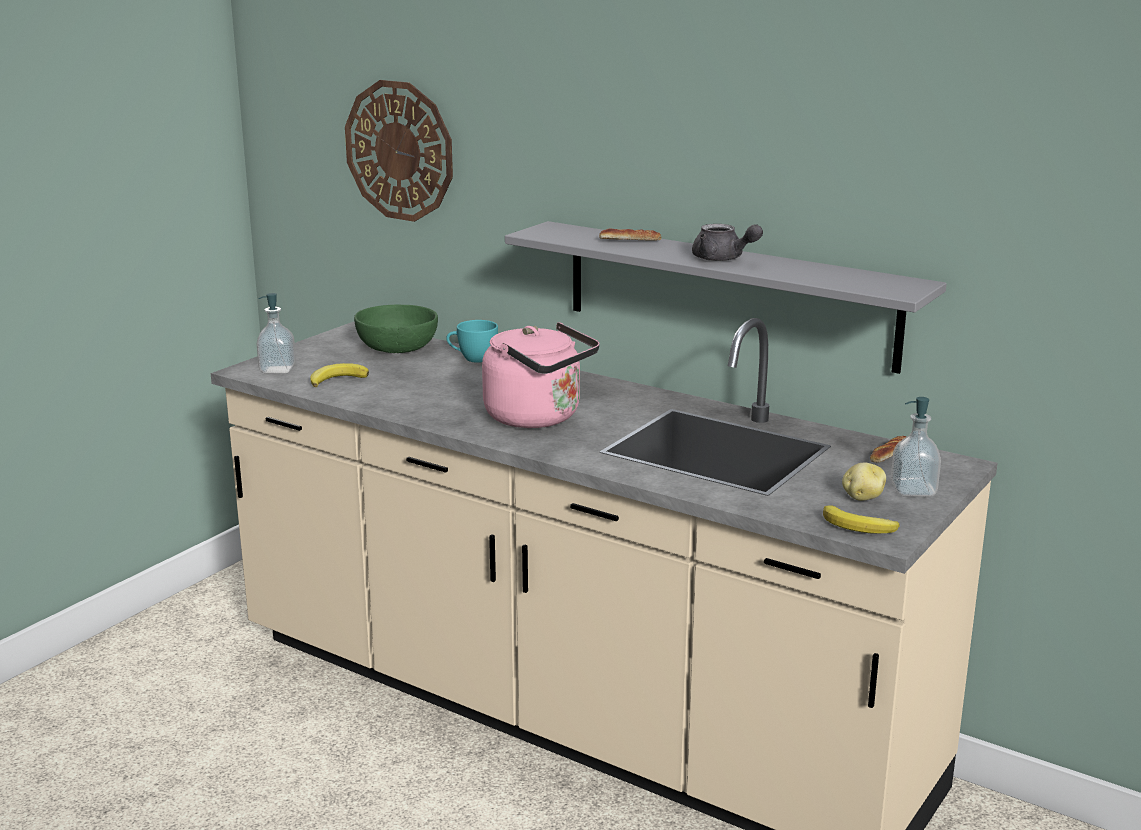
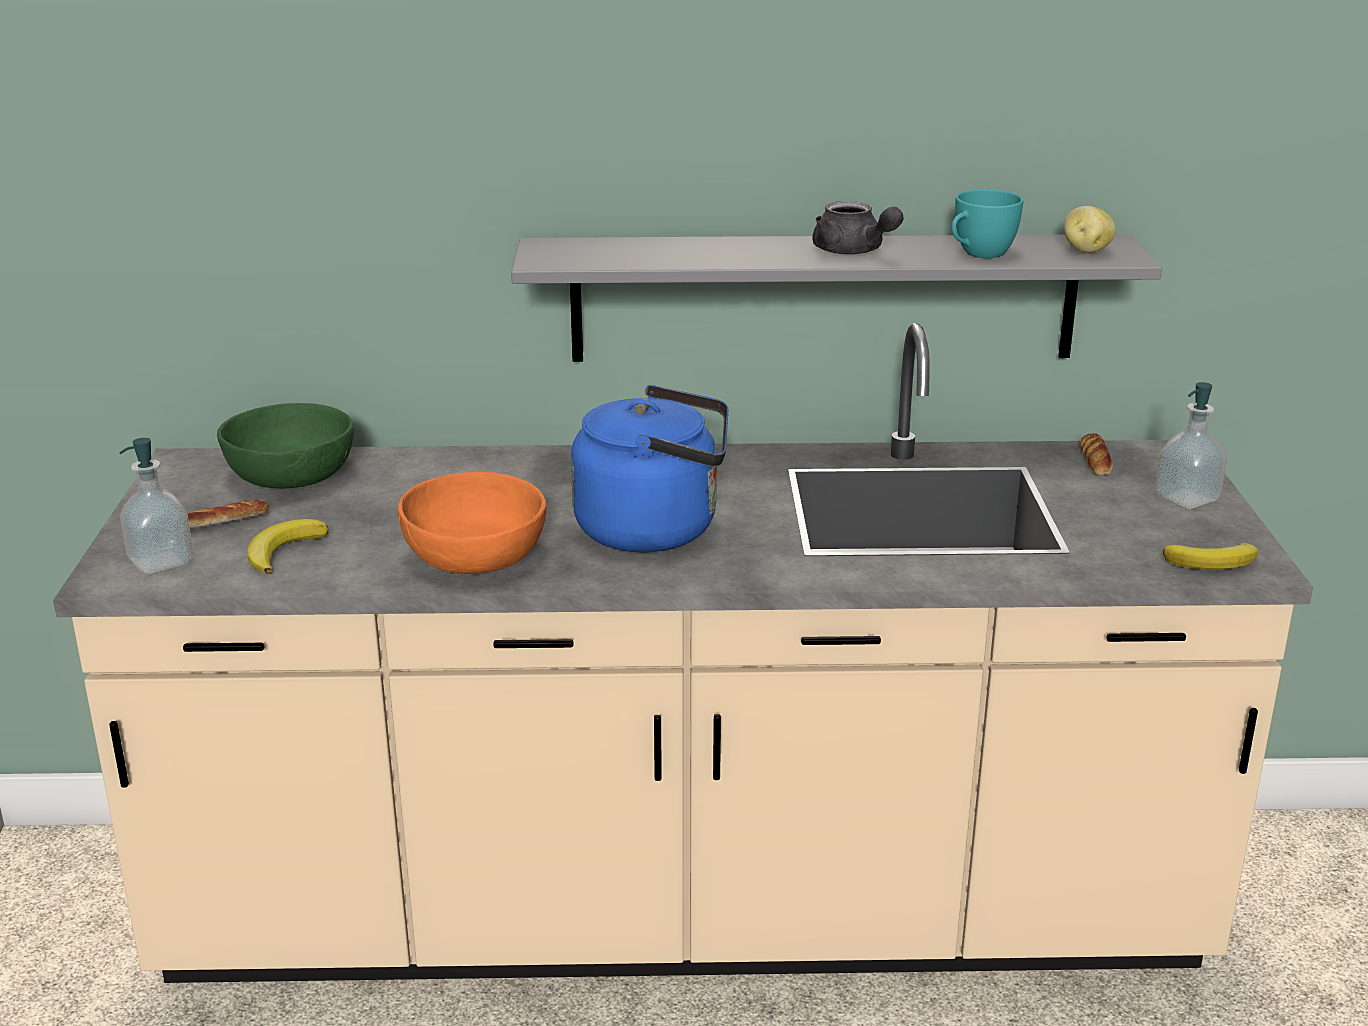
camera: 35 degrees left, 5 degrees up
wall clock [345,80,453,222] -> none
turquoise cup [446,320,498,363] -> turquoise cup moved to [951,189,1024,258]
pink kettle [482,322,599,428] -> blue kettle [571,385,728,552]
bread [599,229,661,241] -> bread moved to [187,500,269,529]
grey teapot [692,224,763,261] -> grey teapot turned 45 degrees clockwise [812,201,904,255]
potato [842,463,886,501] -> potato moved to [1064,206,1116,253]
none -> orange bowl [397,472,546,574]

